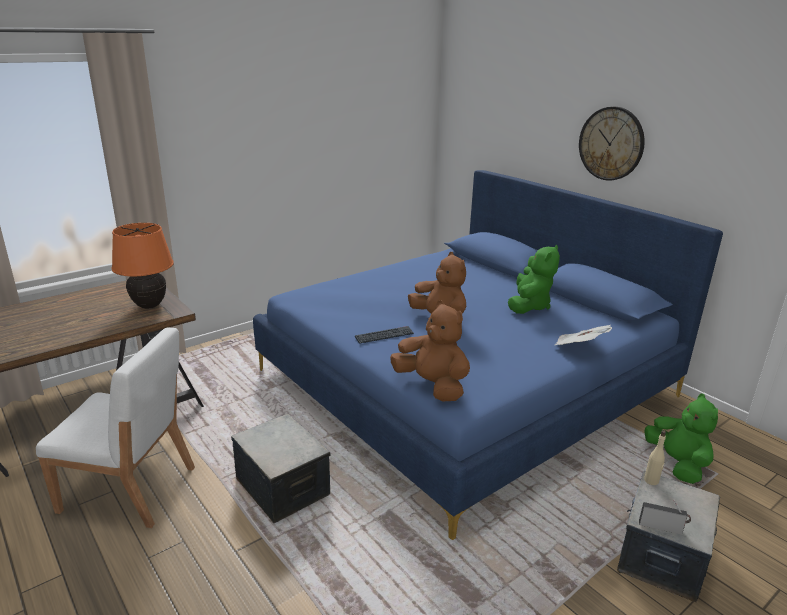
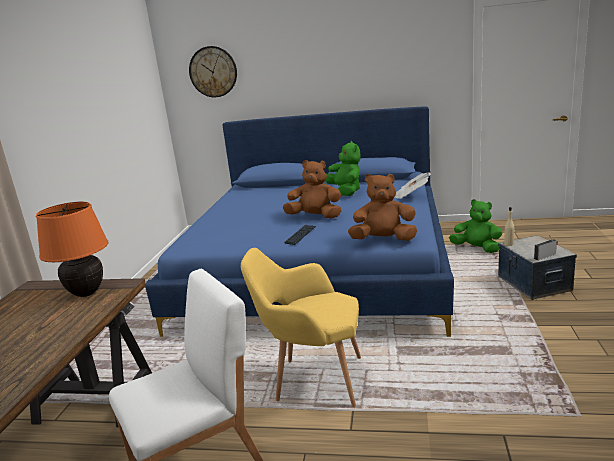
camera: 40 degrees left, 5 degrees down
storage box [231,414,330,523] -> yellow armchair [241,248,361,407]
wall clock [579,107,645,181] -> wall clock moved to [189,46,237,97]

